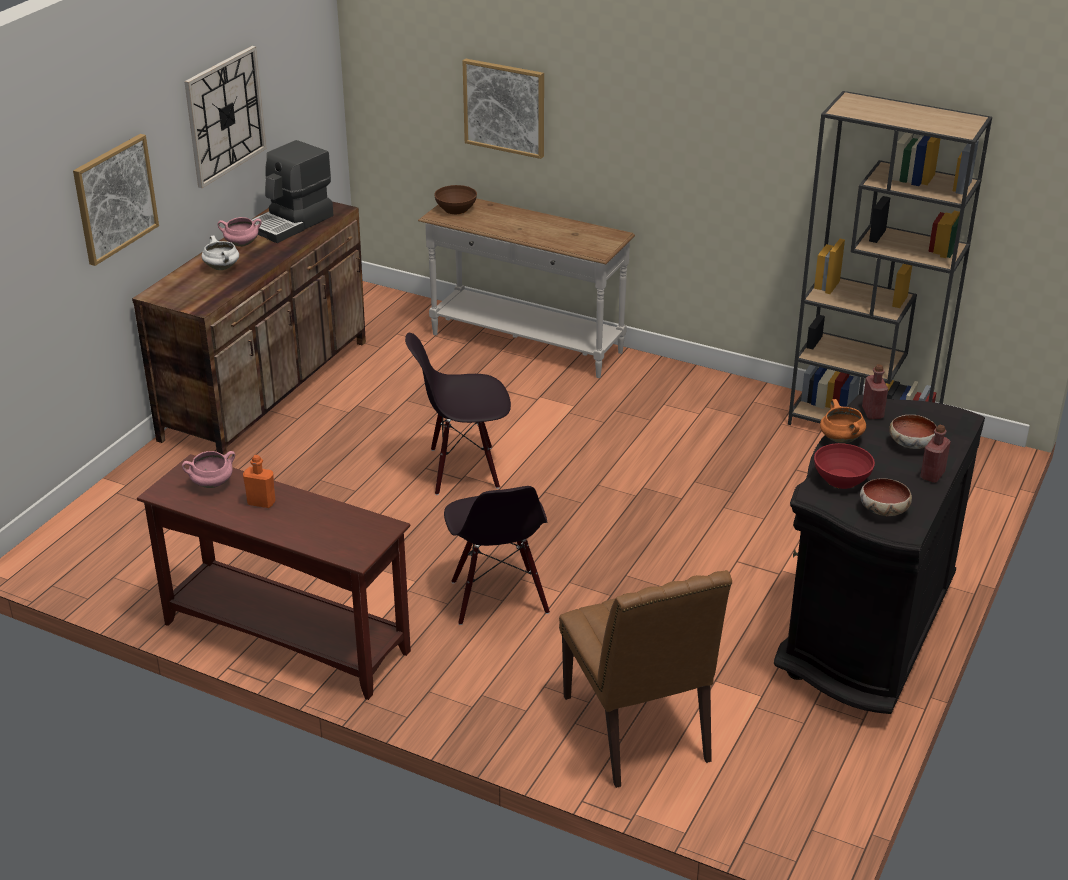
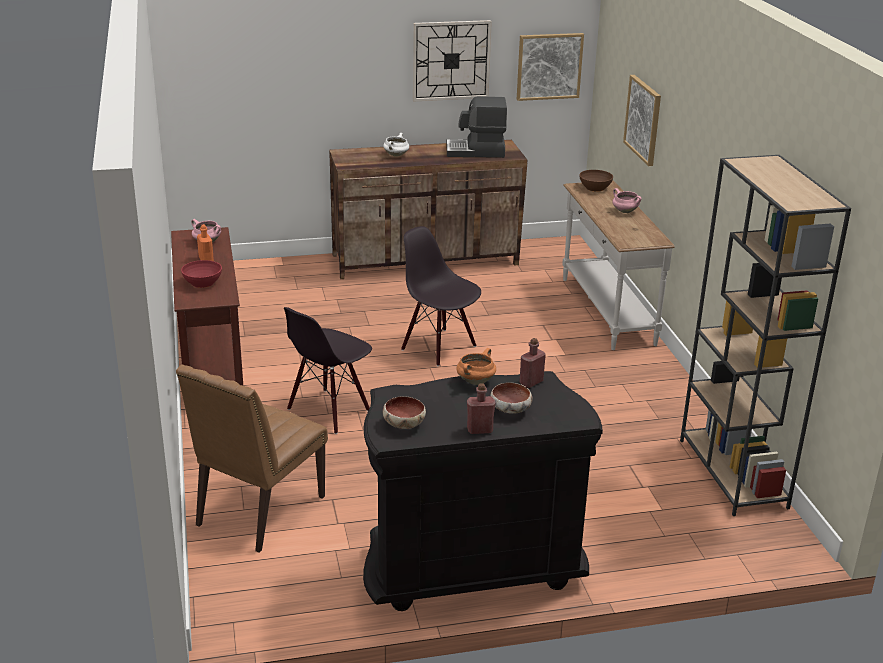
camera: 50 degrees right, 5 degrees down
picture [73,134,159,266] -> picture moved to [517,33,584,101]
pink cooking pot [218,217,262,247] -> pink cooking pot moved to [612,188,641,213]
red bowl [814,443,875,489] -> red bowl moved to [181,260,222,288]

